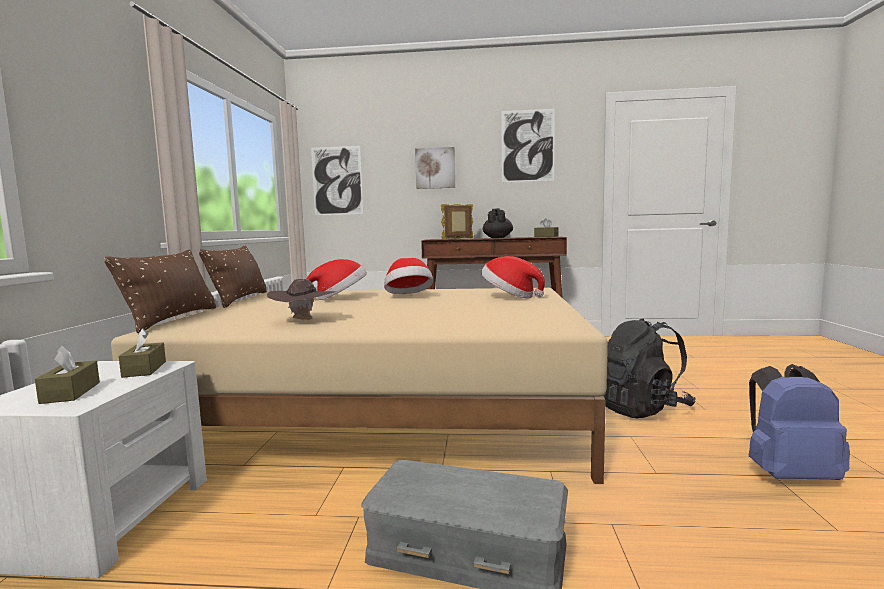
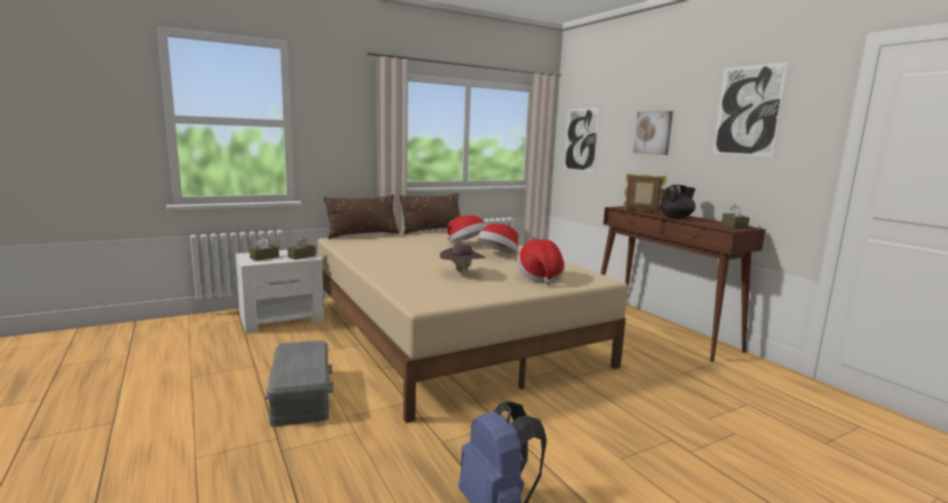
camera: 55 degrees right, 5 degrees up
brown hat [267,279,337,320] -> brown hat moved to [440,243,485,274]
black backpack [603,318,696,418] -> none

